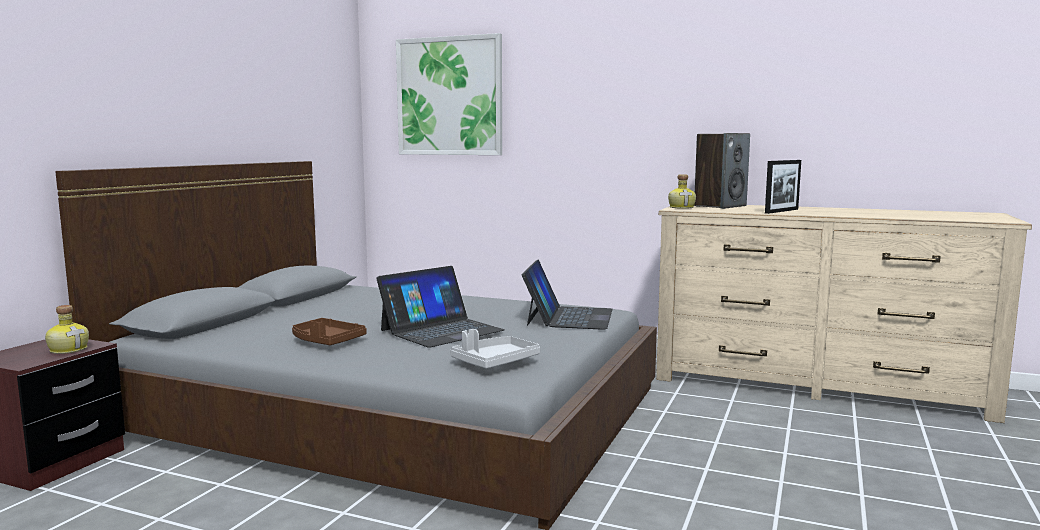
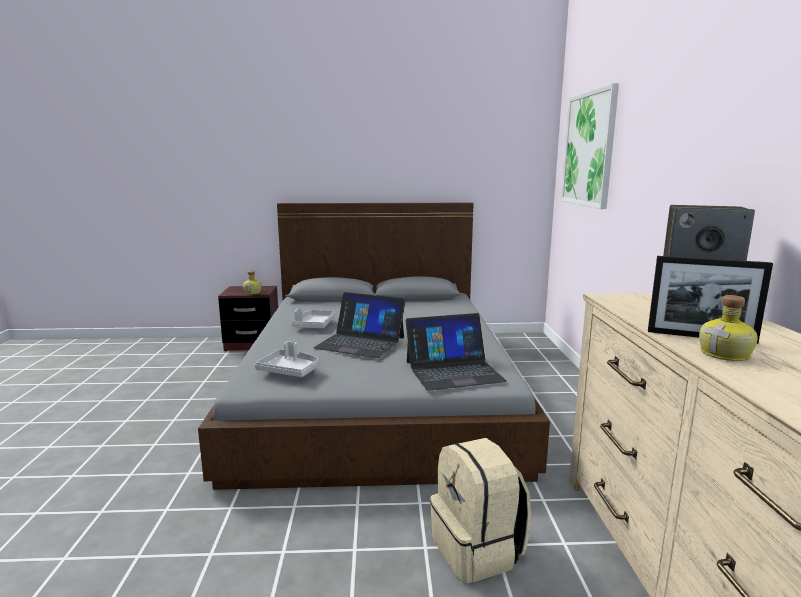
camera: 65 degrees right, 5 degrees up
brown tray [292,318,367,345] -> grey tray [292,309,335,328]
bottle [668,174,696,209] -> bottle moved to [699,295,758,361]
none -> beige backpack [430,438,531,583]

